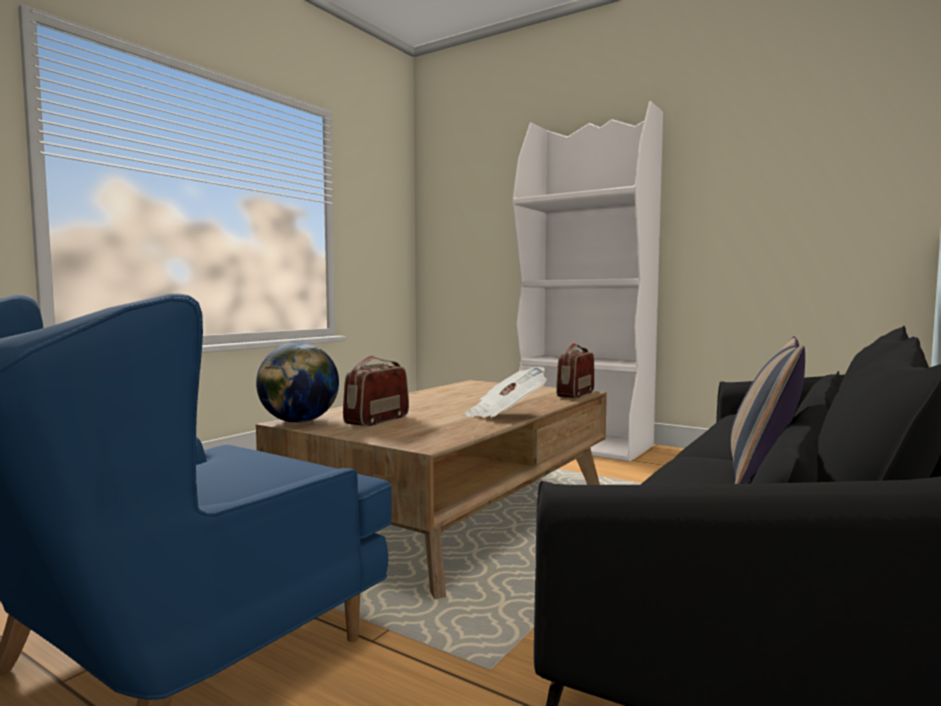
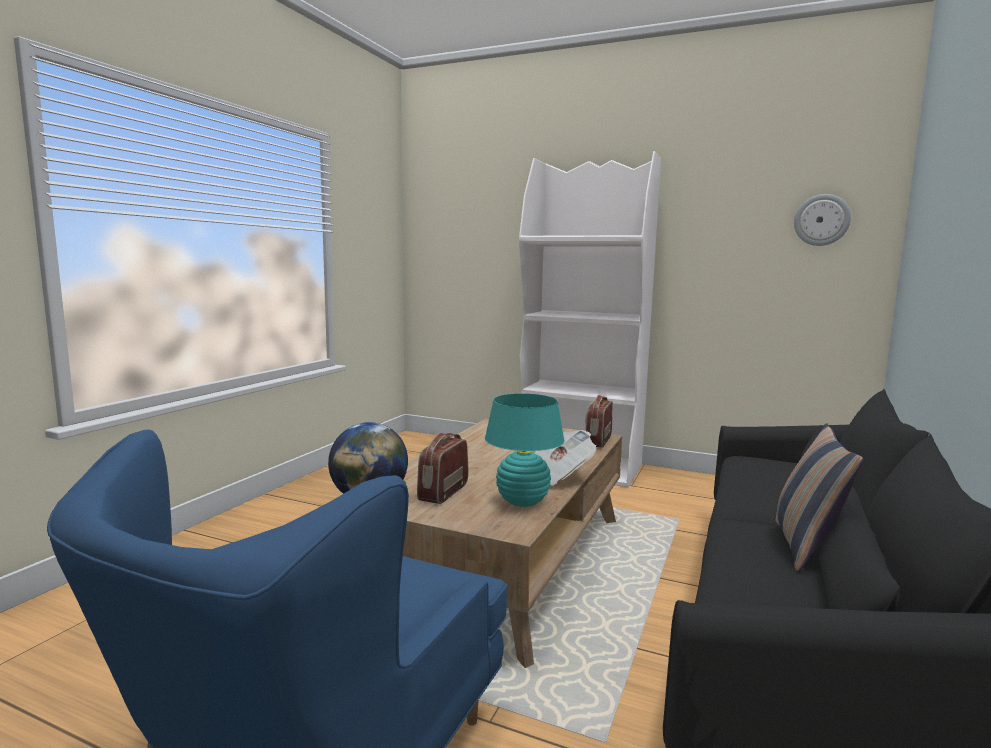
camera: 10 degrees left, 5 degrees up
none -> turquoise table lamp [485,393,565,507]
none -> wall clock [794,194,851,246]

